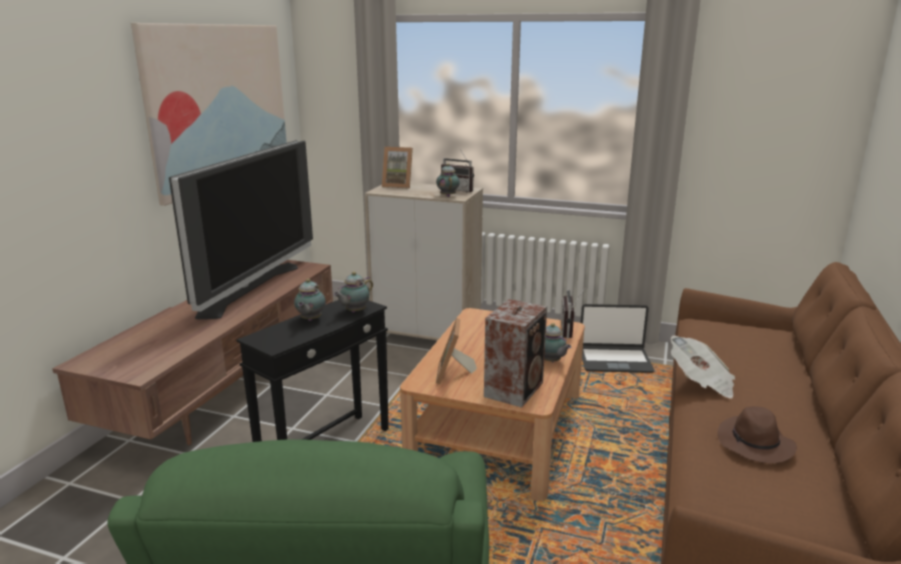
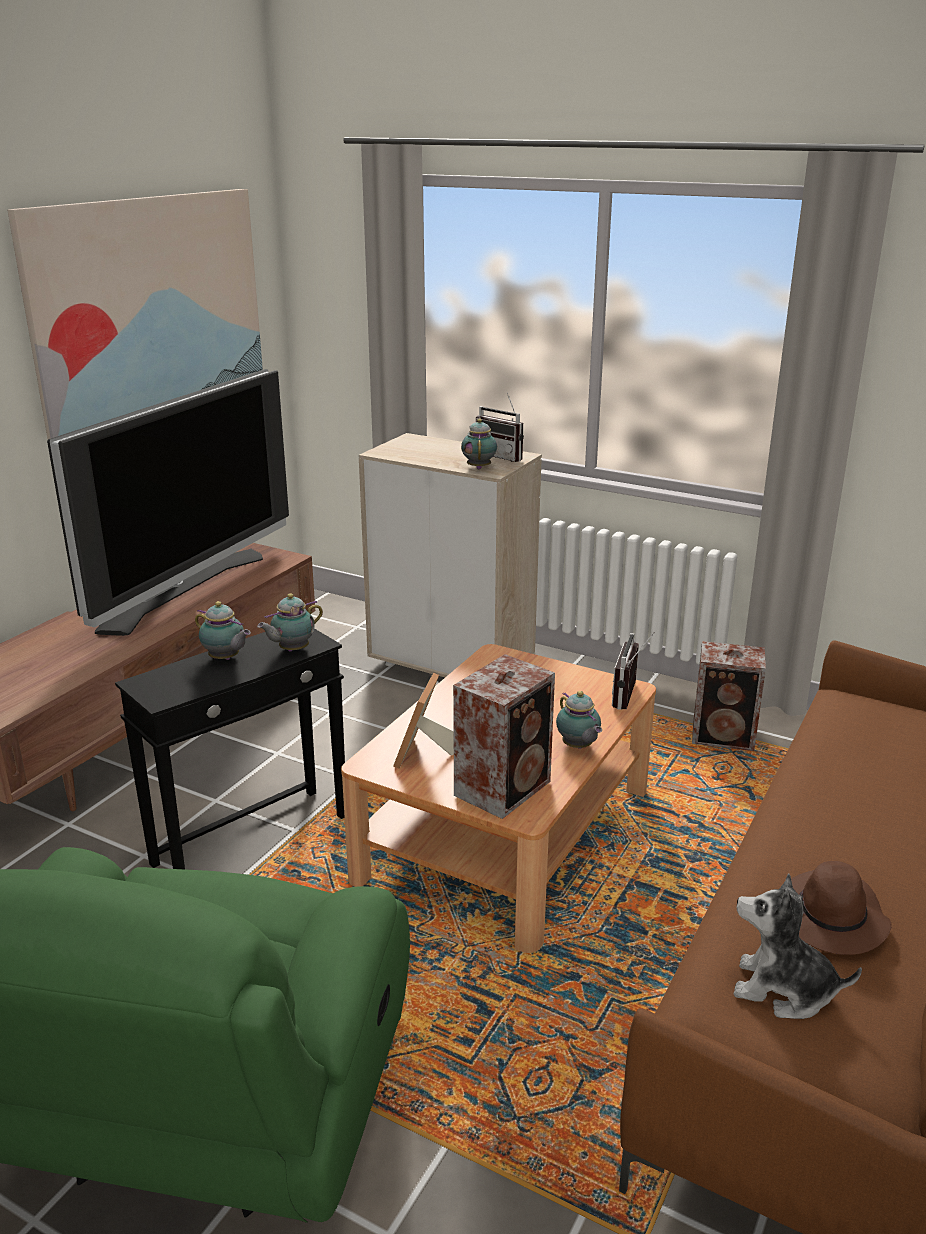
camera: 10 degrees right, 5 degrees up
teapot [294,279,326,321] -> teapot turned 75 degrees counterclockwise [195,601,251,660]
picture frame [382,147,413,189] -> none
laptop [581,304,654,373] -> speaker [692,641,766,751]
newspaper [671,335,735,399] -> none
none -> plush toy [734,873,862,1019]

